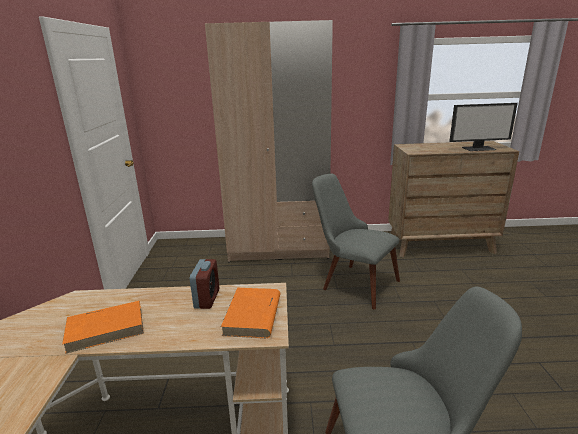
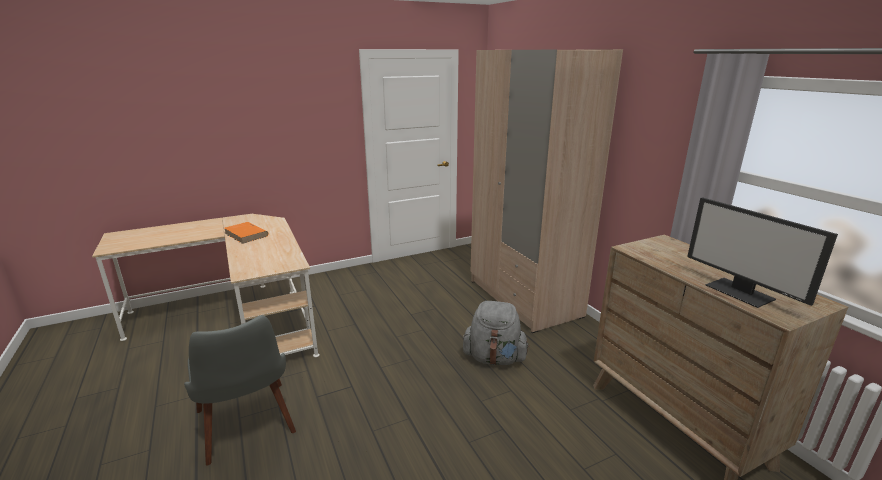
camera: 65 degrees right, 0 degrees up
alarm clock [190,259,219,309] -> none
orange book [221,288,281,338] -> none
grey chair [312,174,400,309] -> grey backpack [463,301,530,365]

